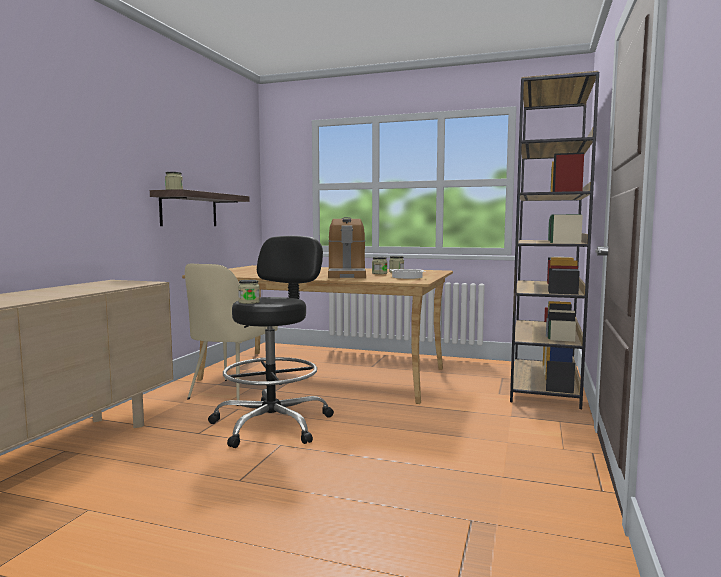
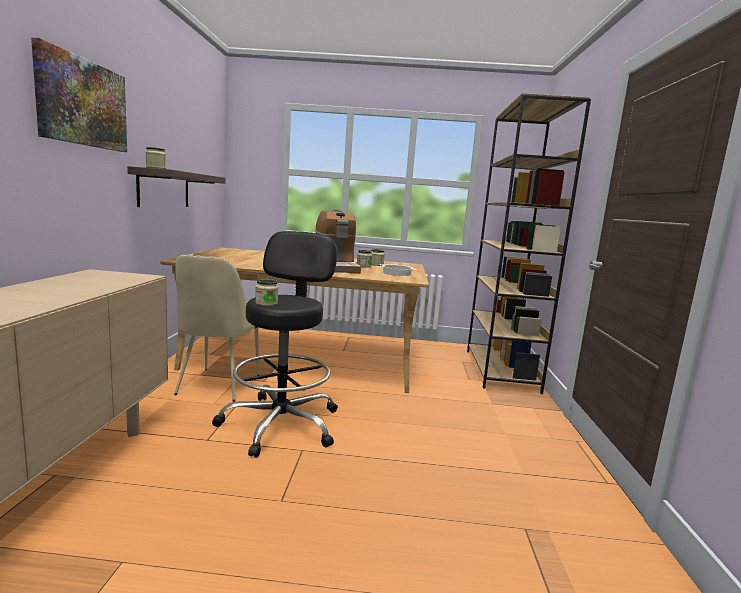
camera: 15 degrees left, 5 degrees up
none -> picture [31,37,127,152]

